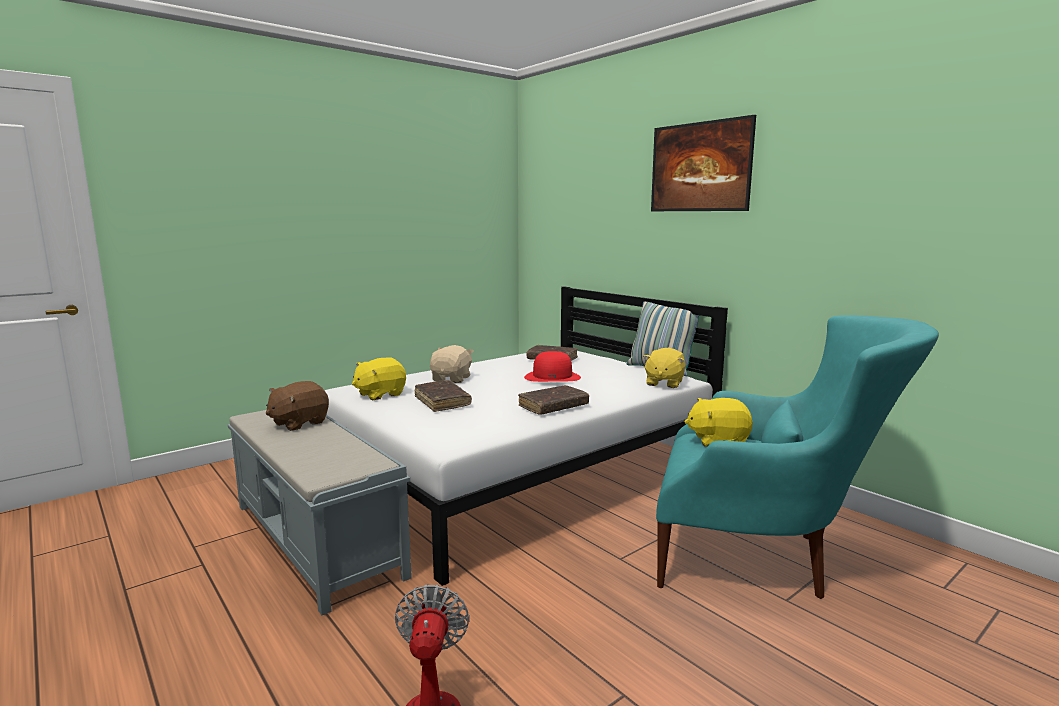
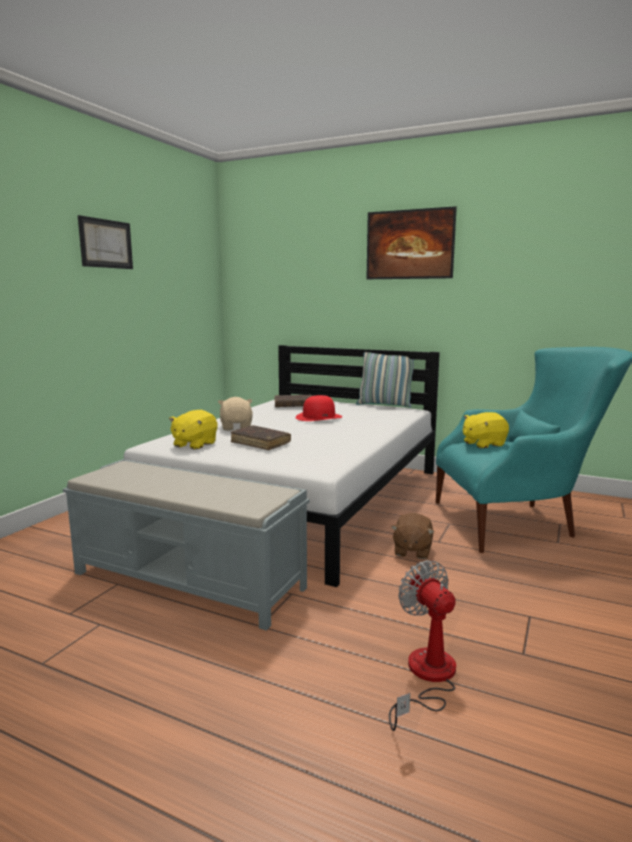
camera: 25 degrees left, 0 degrees up
brown plush toy [266,381,329,431] -> brown plush toy moved to [391,513,434,559]
brown book [518,385,589,415] -> none
yellow plush toy [643,348,685,388] -> none
none -> picture [78,215,133,269]

